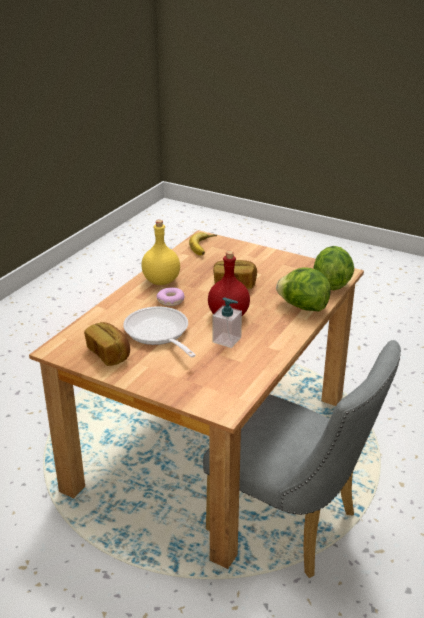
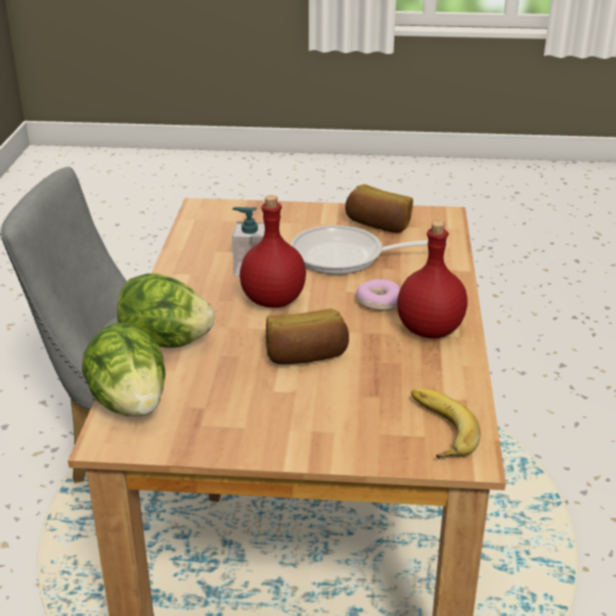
camera: 155 degrees right, 0 degrees up
frying pan [123,306,196,357] -> frying pan turned 150 degrees clockwise [290,225,447,274]
yellow bottle [141,220,180,285] -> red bottle [397,221,468,339]

